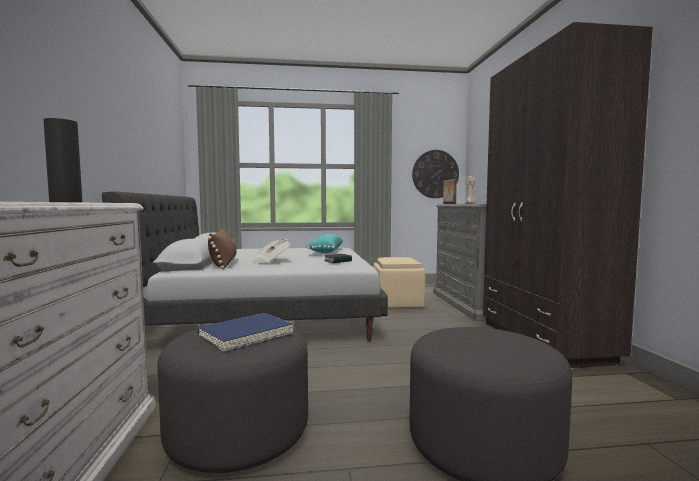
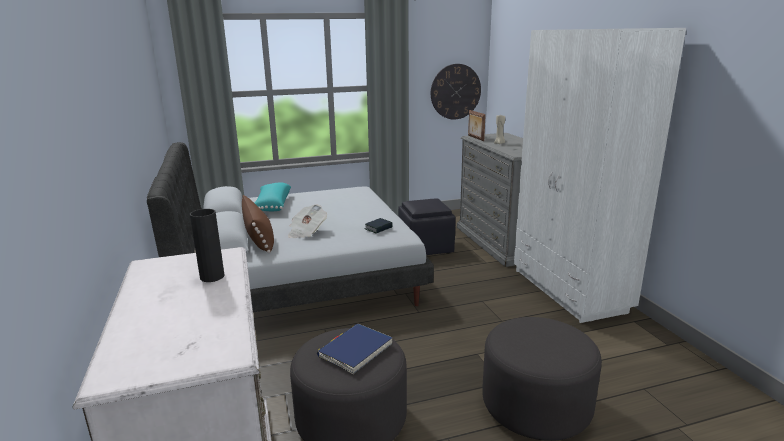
camera: 10 degrees left, 15 degrees up
turquoise pillow [306,234,343,253] -> turquoise pillow moved to [254,182,291,211]
beige ottoman [373,257,425,308] -> black ottoman [398,198,456,255]
brown wardrobe [483,22,653,369] -> white wardrobe [514,28,686,323]

